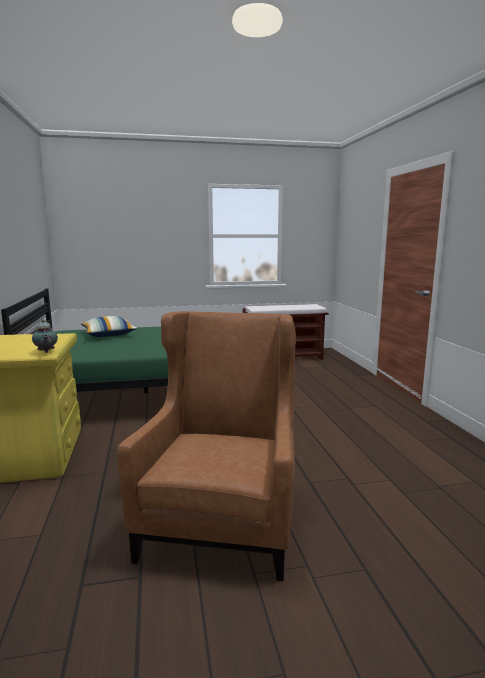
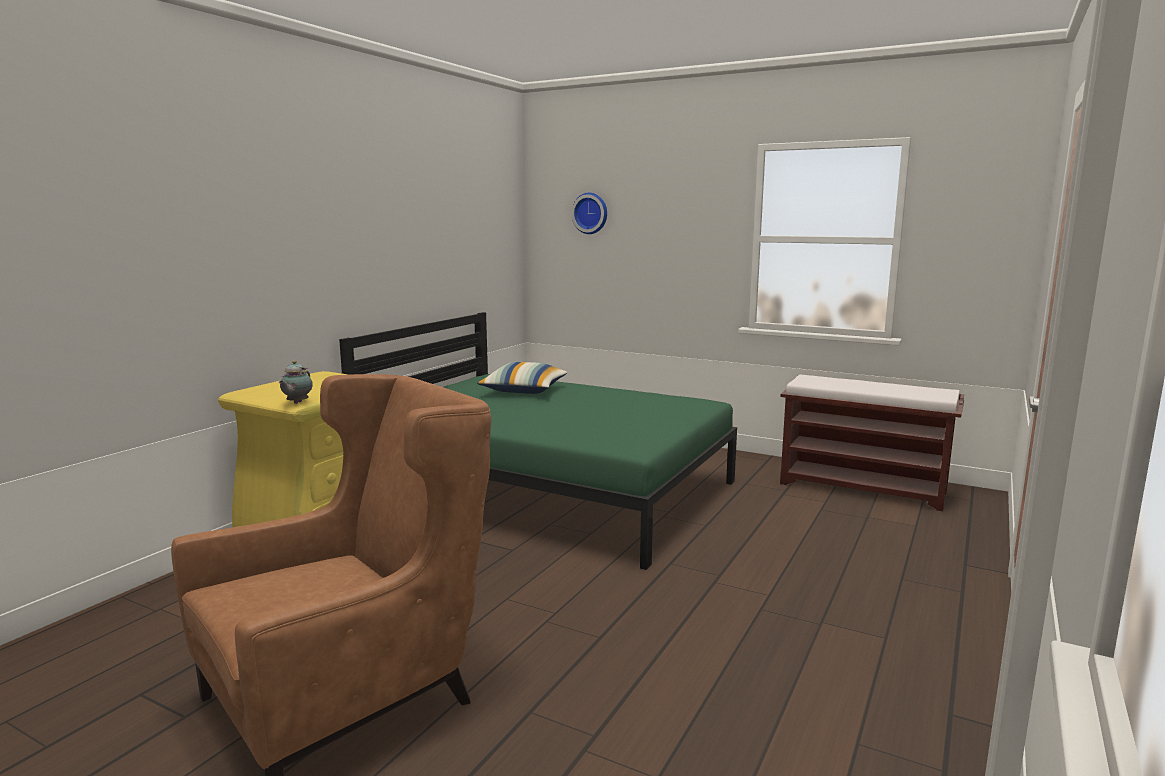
camera: 40 degrees right, 0 degrees up
none -> wall clock [571,193,607,234]

